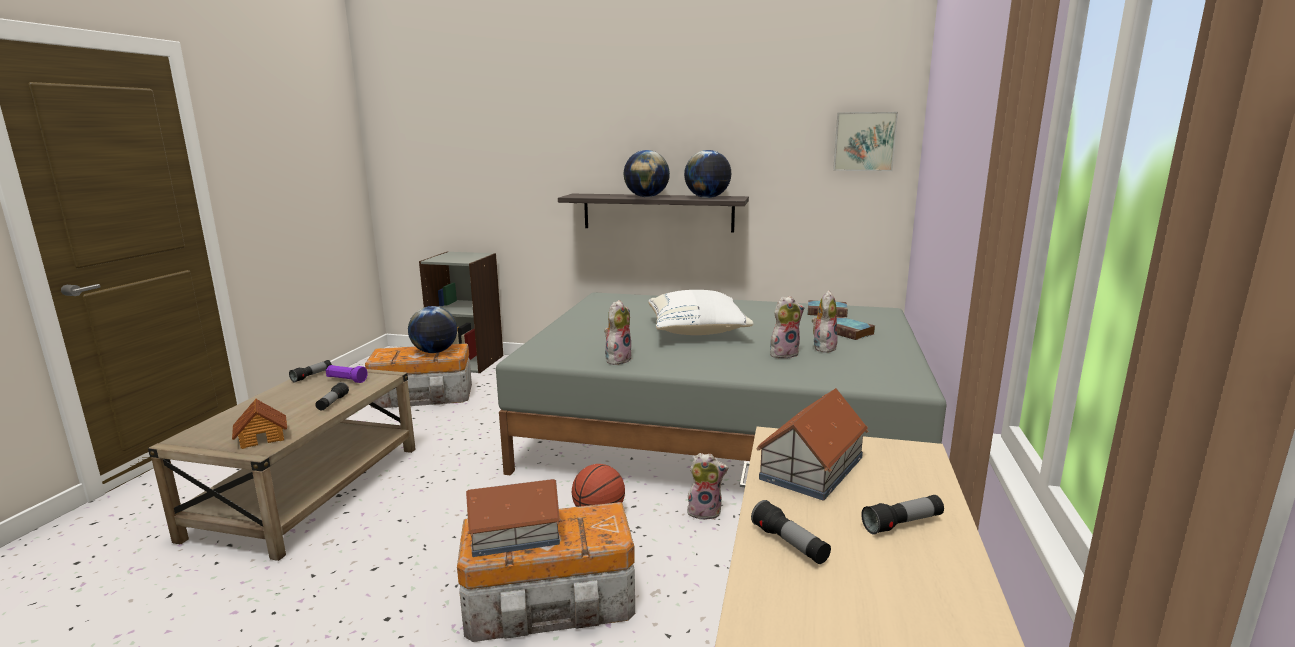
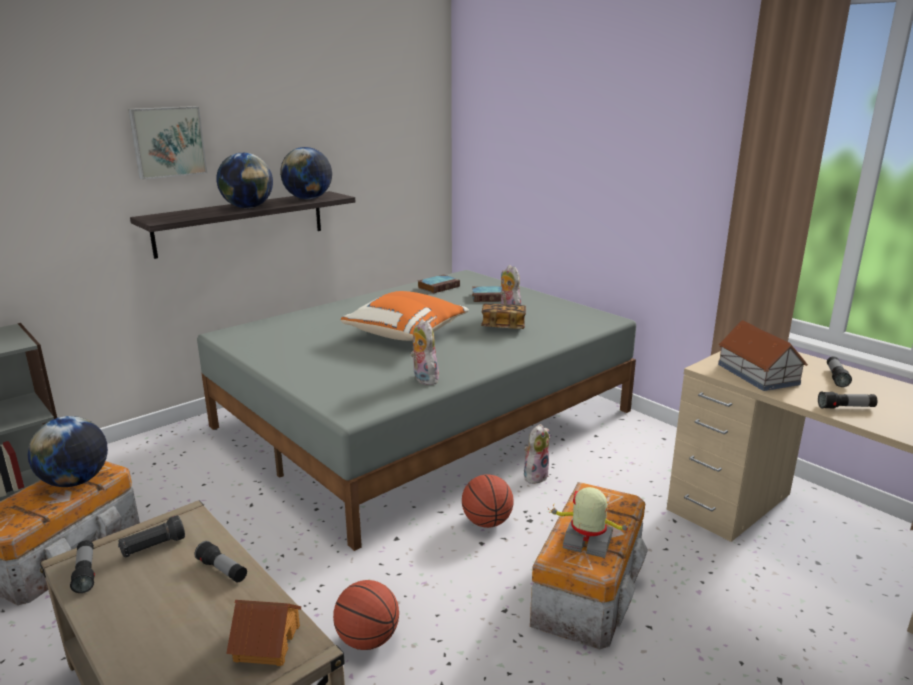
camera: 55 degrees left, 5 degrees up
purple flashlight [326,365,368,383] -> black flashlight [118,515,185,557]
toy house [466,479,562,557] -> toy robot [548,487,632,558]
white pillow [648,290,754,335] -> orange pillow [341,291,469,341]
plush toy [770,296,805,359] -> book [481,304,526,329]
picture [833,112,898,171] -> picture moved to [128,106,207,180]
none -> basketball [333,580,399,650]

